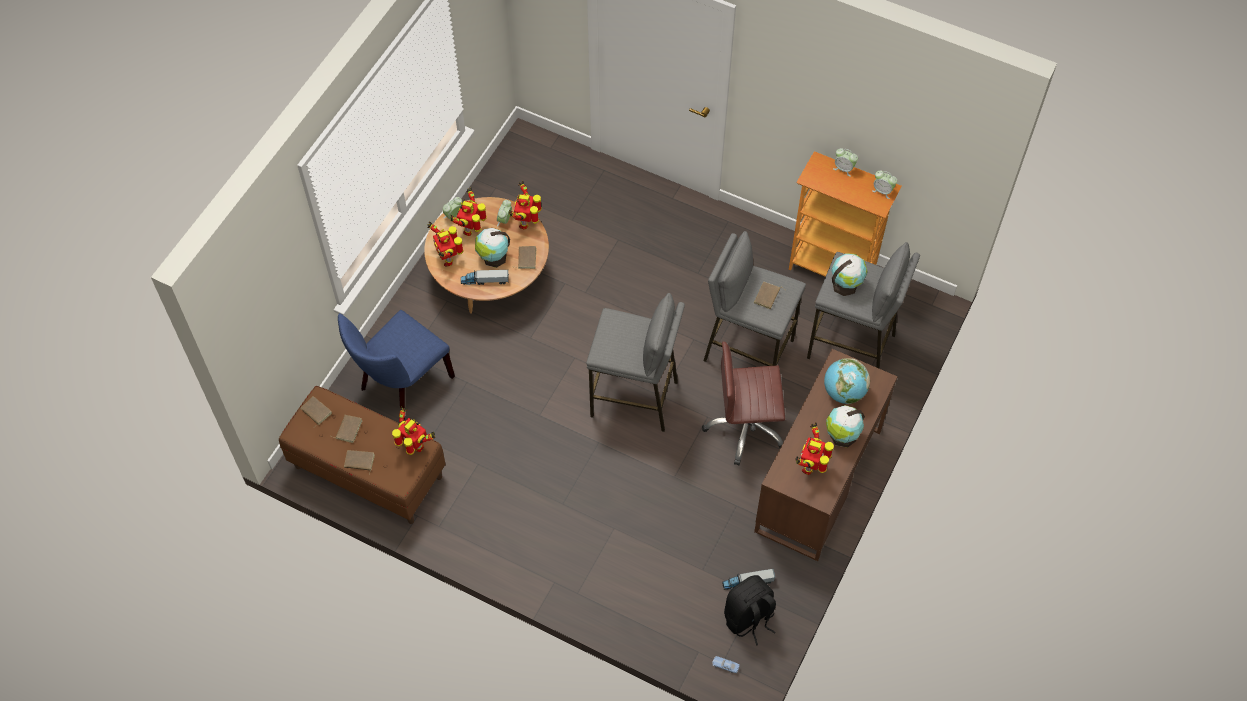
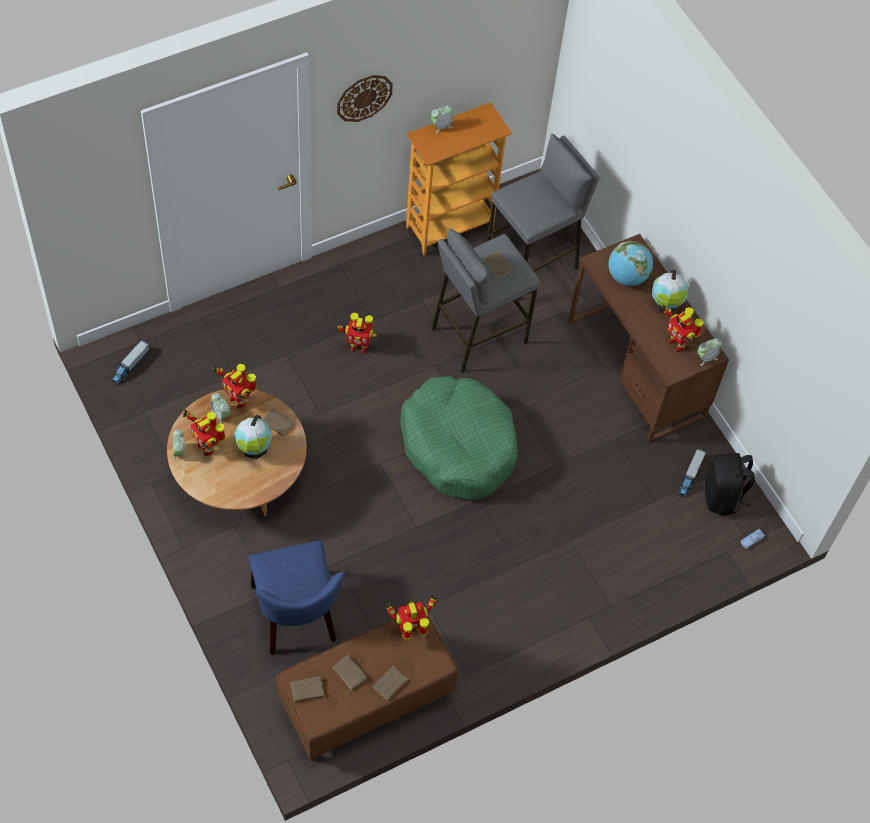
camera: 60 degrees left, 0 degrees up
toy robot [427,221,464,267] -> toy robot moved to [334,313,378,354]
toy truck [461,270,509,285] -> toy truck moved to [112,340,149,385]
grey stool [586,293,685,432] -> green dog bed [400,376,518,500]
brown office chair [702,342,785,465] -> none
globe [831,253,868,296] -> none
alarm clock [872,171,897,199] -> alarm clock moved to [697,338,722,366]
none -> wall clock [337,75,393,122]

